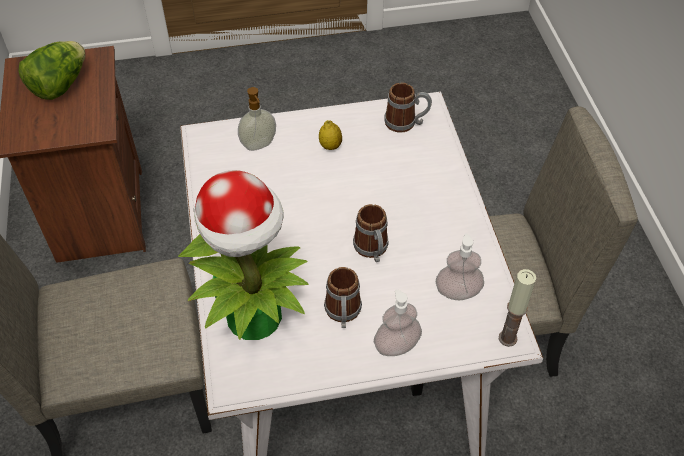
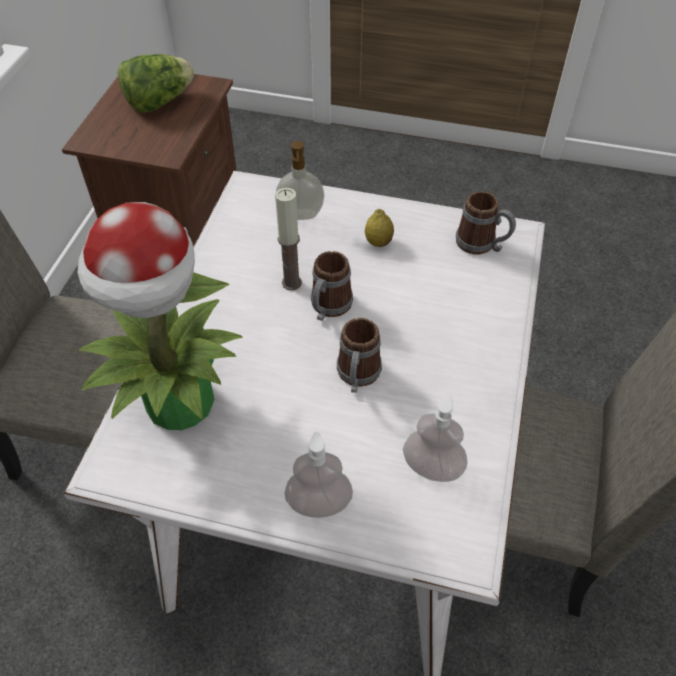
camera: 25 degrees right, 0 degrees up
mug [324,267,362,328] -> mug moved to [311,251,353,321]
candle [499,269,536,347] -> candle moved to [275,188,302,290]

